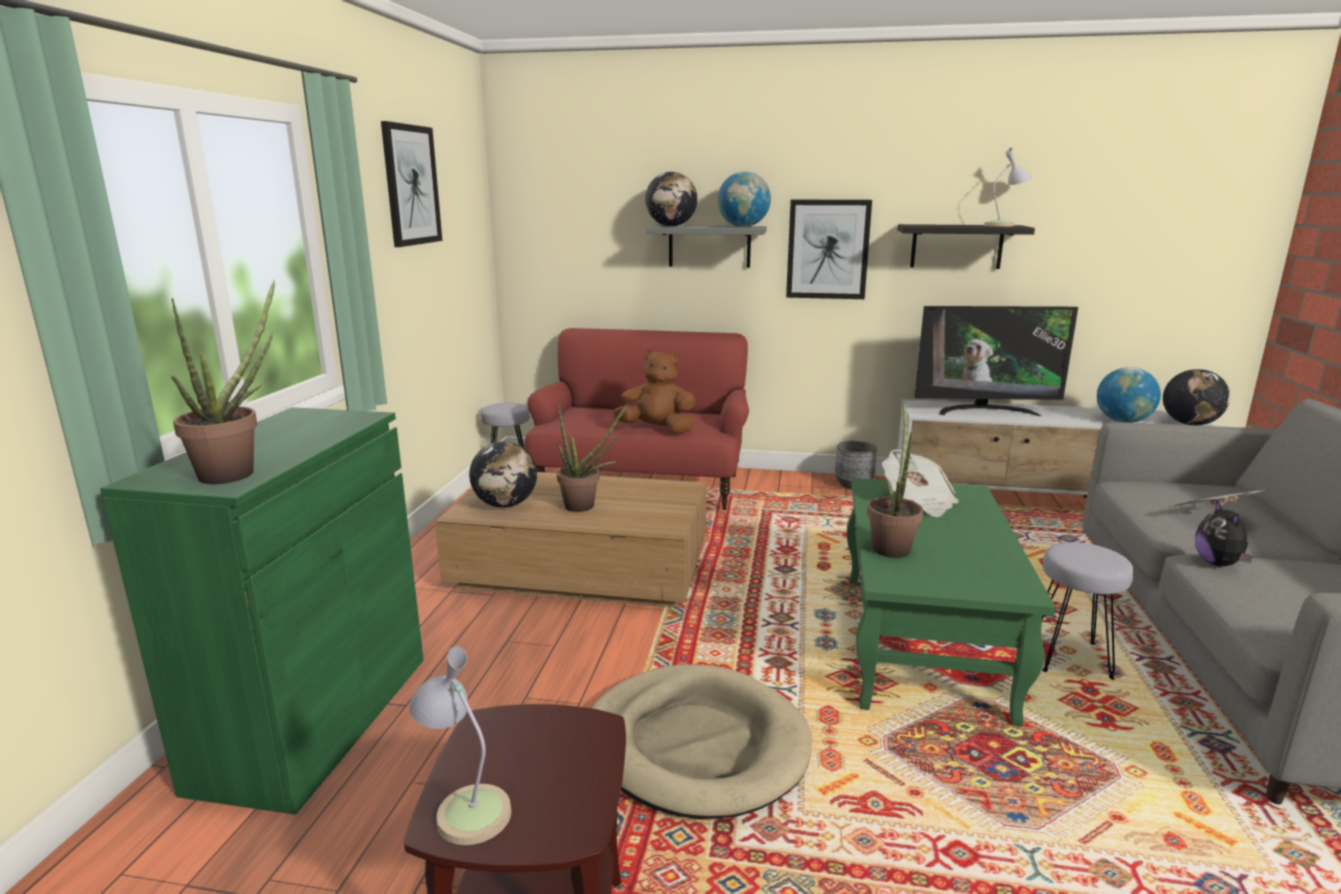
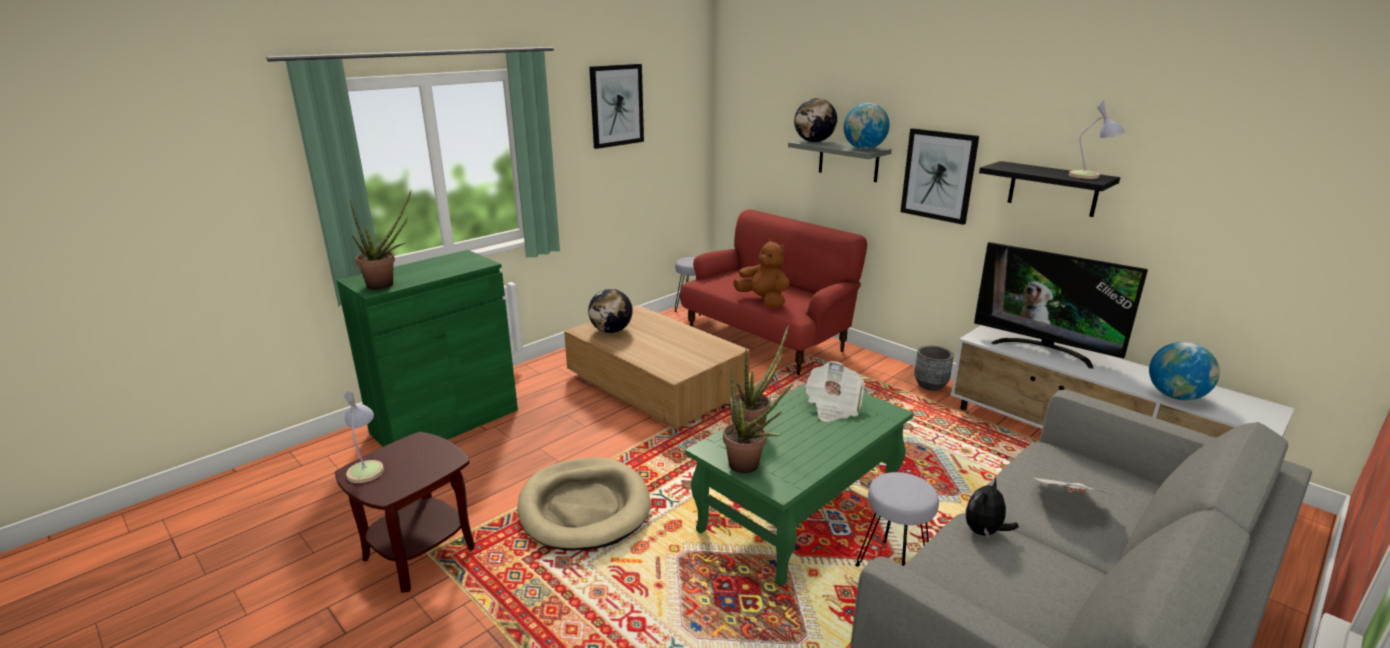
camera: 35 degrees right, 5 degrees up
potted plant [557,403,628,512] -> potted plant moved to [723,366,793,473]
globe [1163,369,1230,425] -> none

